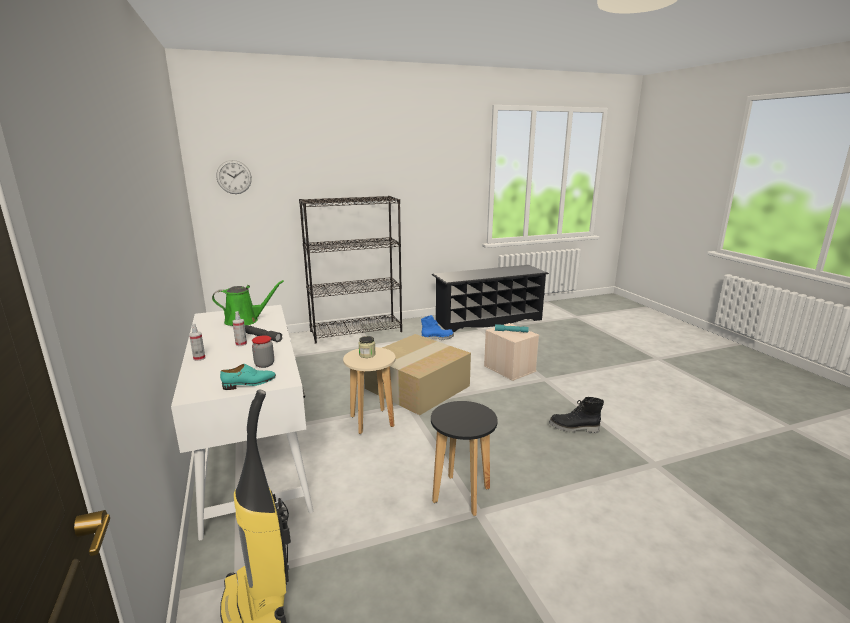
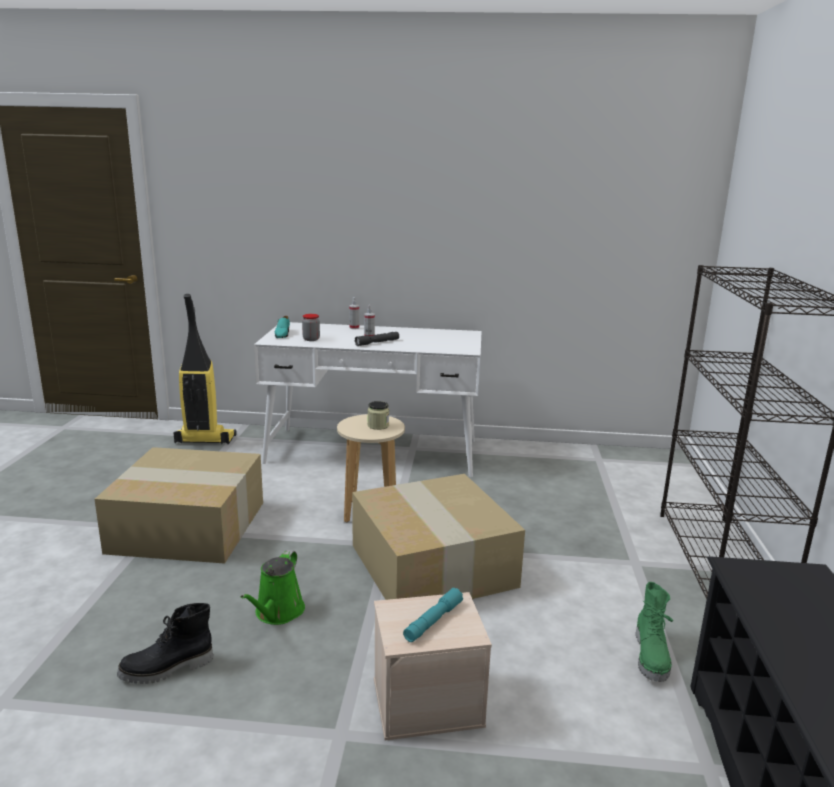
camera: 115 degrees right, 0 degrees up
green watering can [212,280,284,326] -> green watering can moved to [241,550,305,625]
wall clock [216,160,252,194] -> none
blue boot [421,315,454,340] -> green boot [636,582,673,682]
black stool [431,401,498,516] -> cardboard box [94,447,263,564]
black boot [549,397,604,433] -> black boot turned 150 degrees counterclockwise [117,603,213,684]

